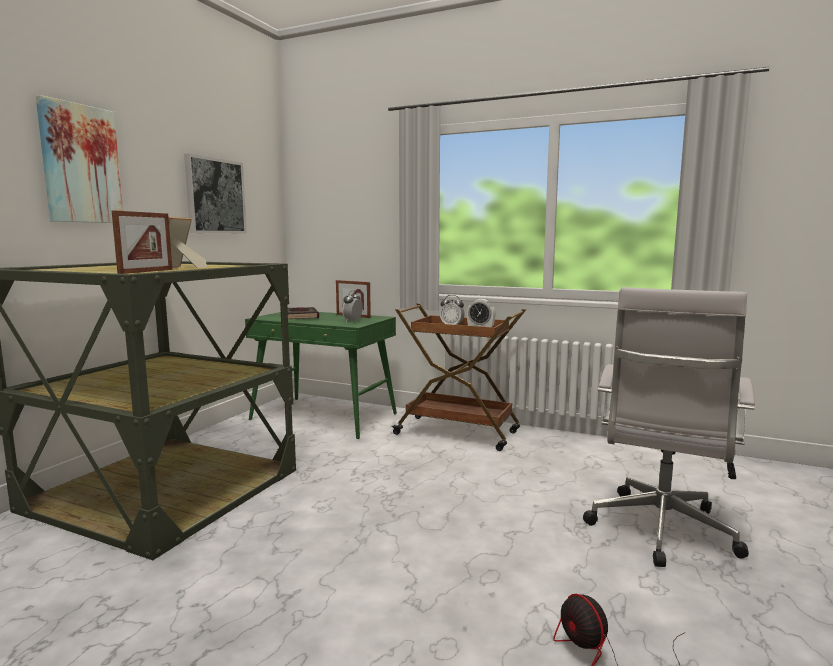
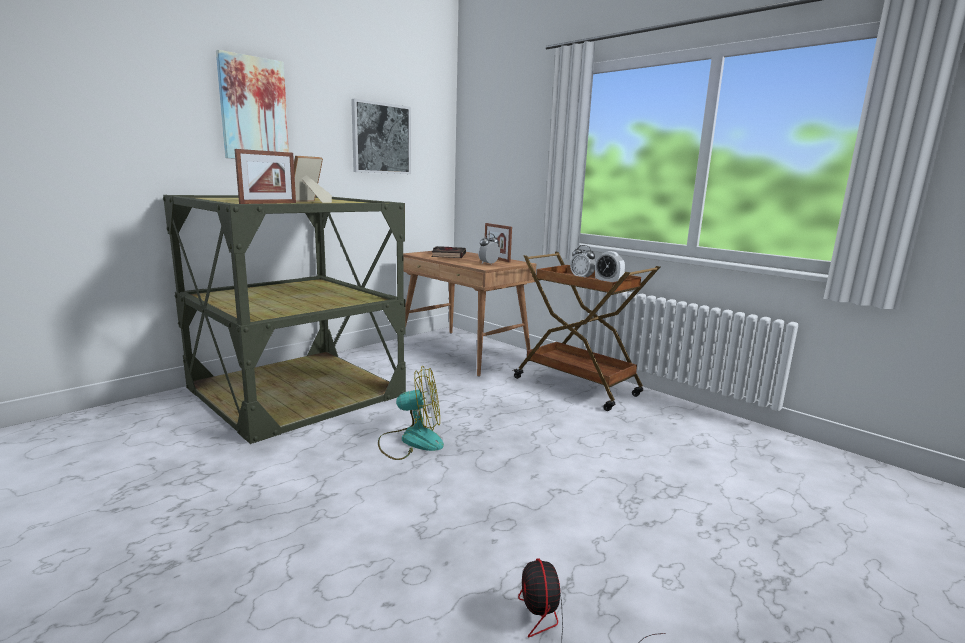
camera: 20 degrees right, 5 degrees up
green desk [245,312,397,439] -> brown desk [403,251,536,377]
white office chair [583,287,755,567] -> none
none -> fan [378,366,444,460]

